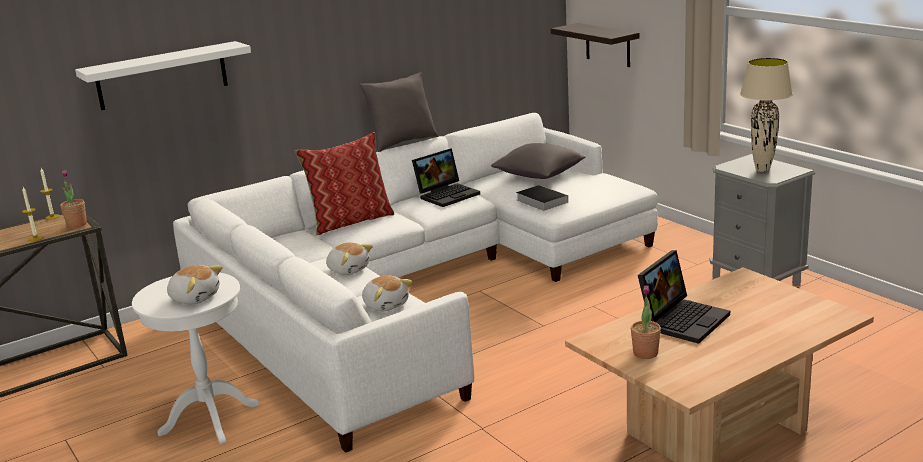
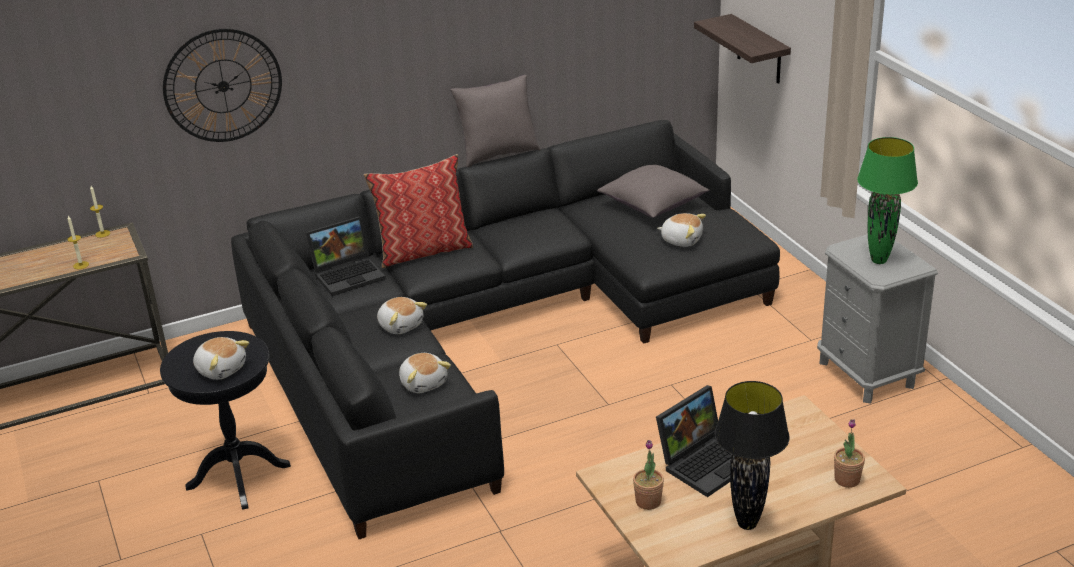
camera: 10 degrees right, 10 degrees up
potted plant [60,170,87,228] -> potted plant moved to [834,419,865,488]
white shelf [75,41,251,110] -> wall clock [163,29,282,142]
white side table [132,273,260,444] -> black side table [160,331,291,510]
white sofa [173,113,658,453] -> black sofa [231,120,780,539]
laptop [412,148,480,207] -> laptop moved to [306,216,386,296]
book [516,185,568,211] -> none
beige table lamp [740,58,793,172] -> green table lamp [857,137,918,264]
none -> plush toy [657,213,706,247]
none -> black table lamp [715,381,790,530]

